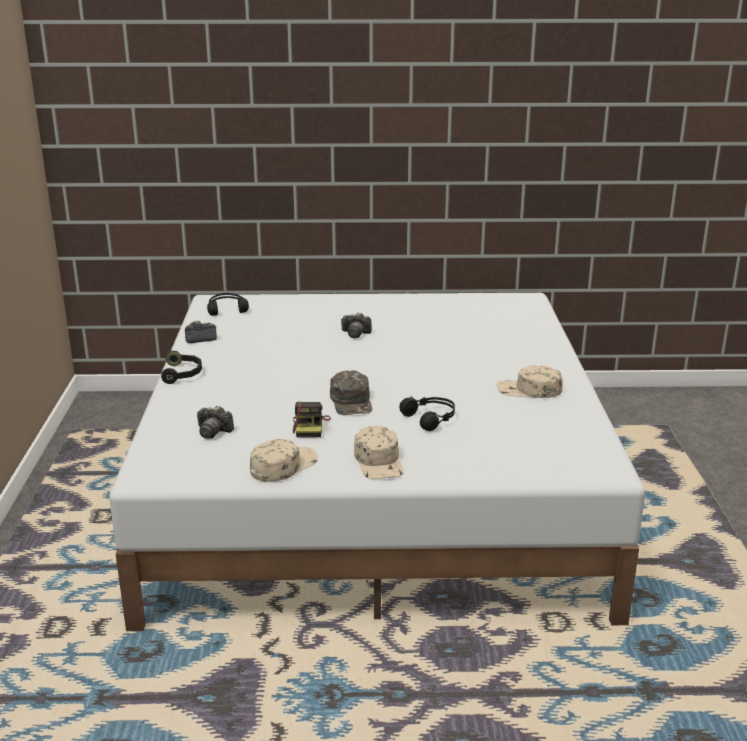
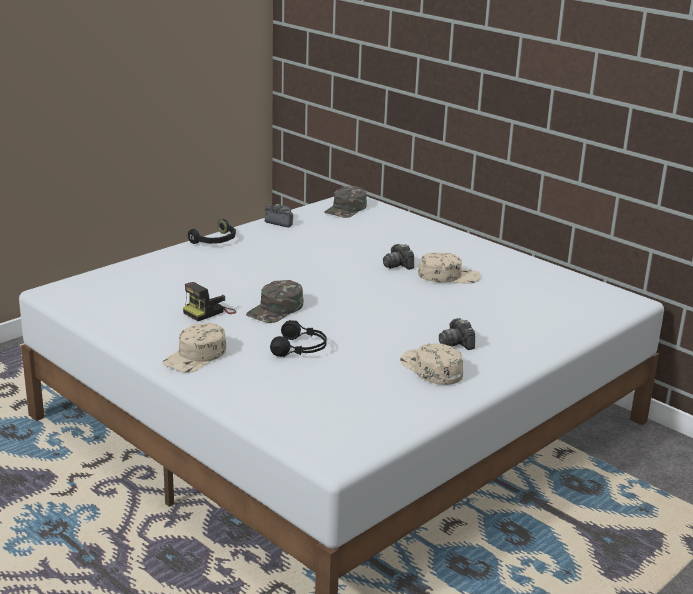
camera: 45 degrees right, 0 degrees up
camera [197,406,234,439] -> camera moved to [439,318,475,350]
black headphones [207,293,249,316] -> green cap [324,186,367,218]
beige cap [250,439,318,482] -> beige cap moved to [418,252,480,284]

